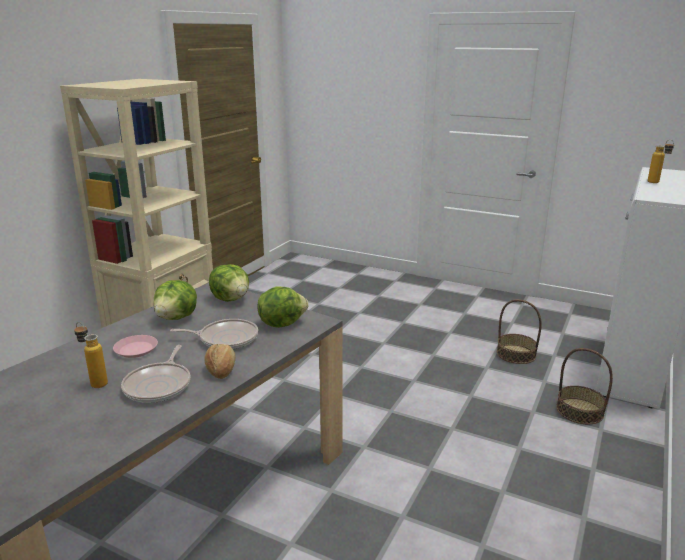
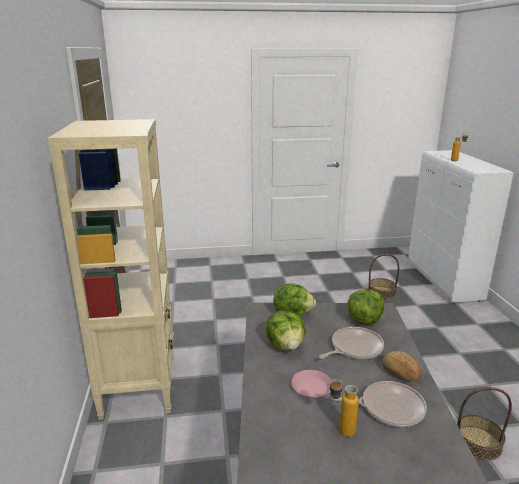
camera: 35 degrees left, 0 degrees up
frying pan [121,345,190,403] -> frying pan turned 60 degrees counterclockwise [332,381,427,427]
basket [556,348,613,425] -> basket moved to [457,387,512,461]

